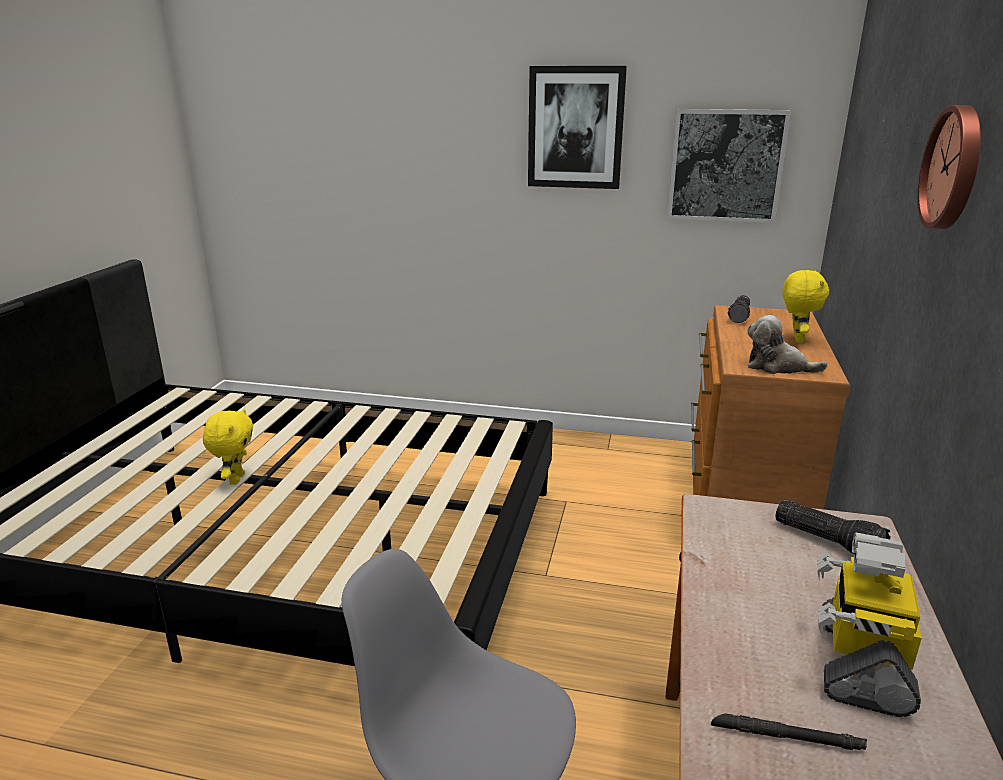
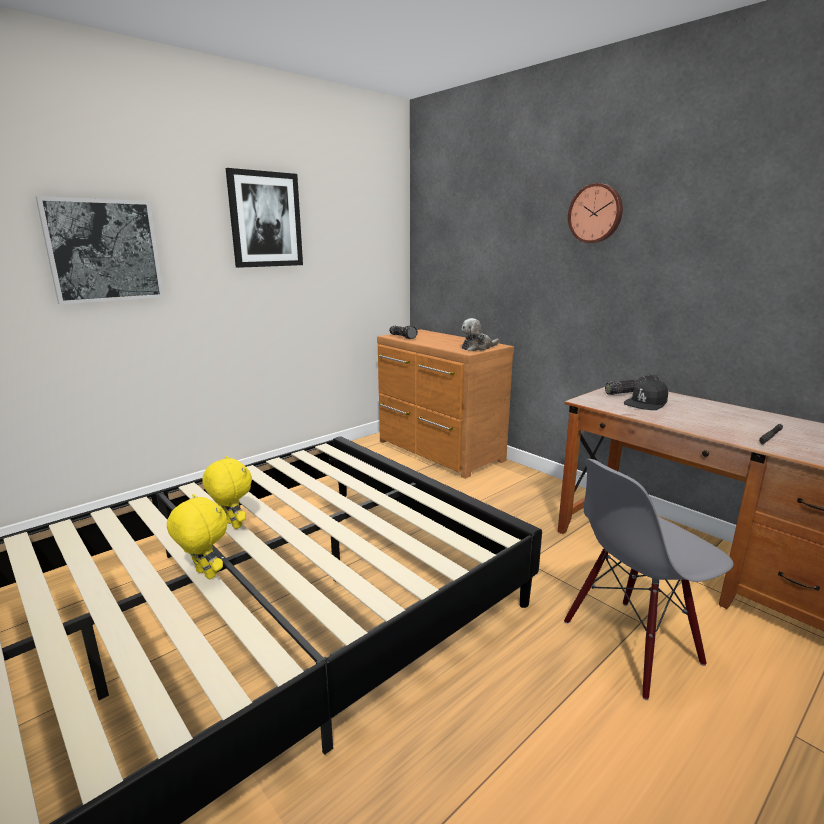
camera: 55 degrees left, 5 degrees down
picture [667,109,791,223] -> picture moved to [36,196,164,304]
yellow plush toy [783,270,829,343] -> yellow plush toy moved to [202,456,252,529]
toy robot [817,532,922,717] -> none
none -> black cap [624,379,668,410]

